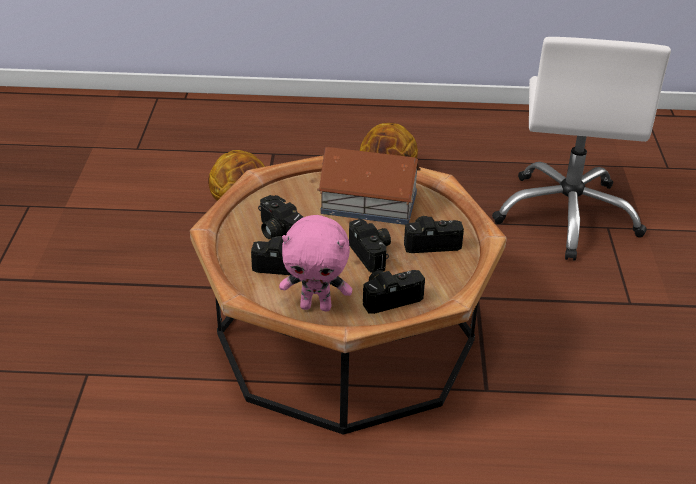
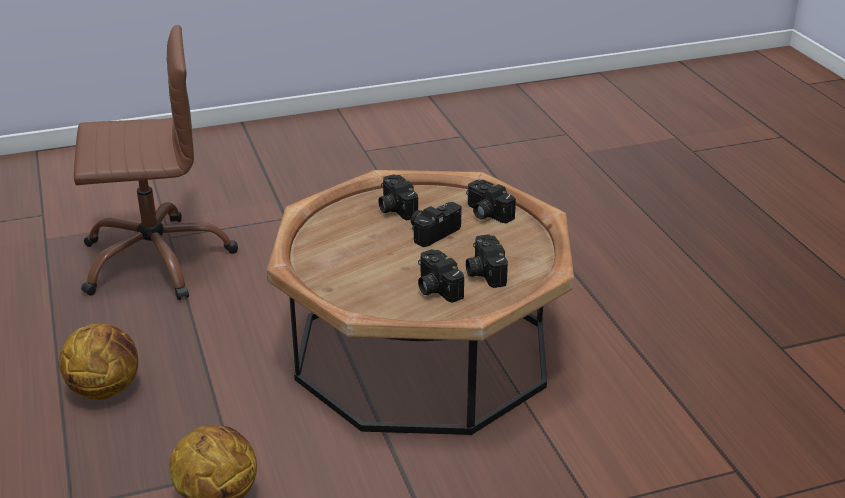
camera: 110 degrees left, 5 degrees down
camera [258,195,303,239] -> camera turned 120 degrees clockwise [418,249,464,303]
pink plush toy [279,215,352,311] -> none
toy house [317,147,421,225] -> none
white office chair [492,37,671,260] -> brown office chair [74,25,238,300]

